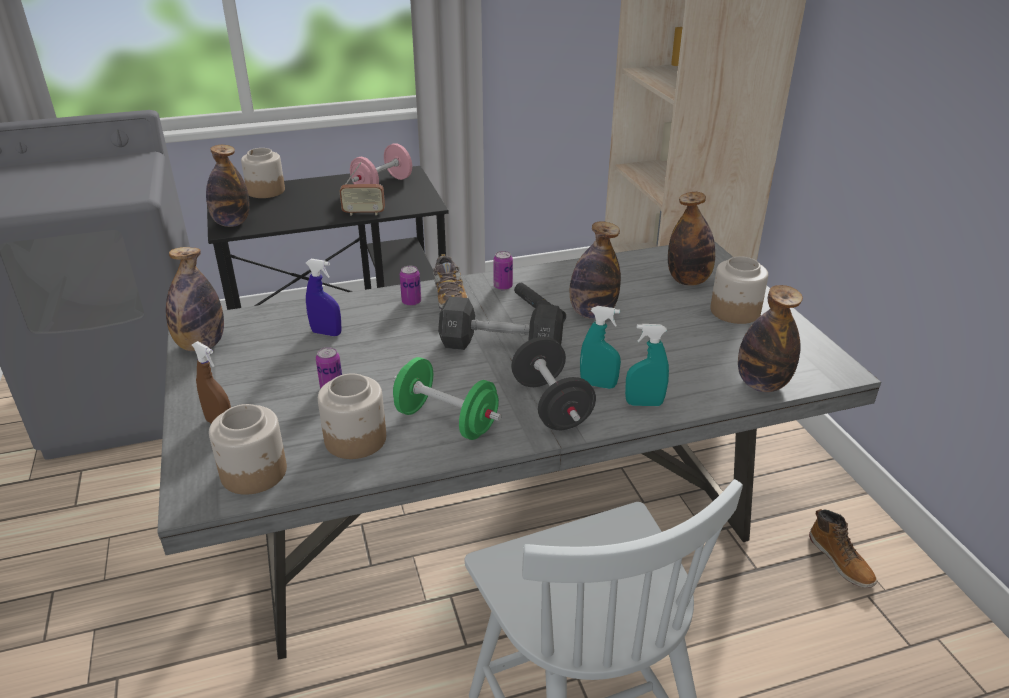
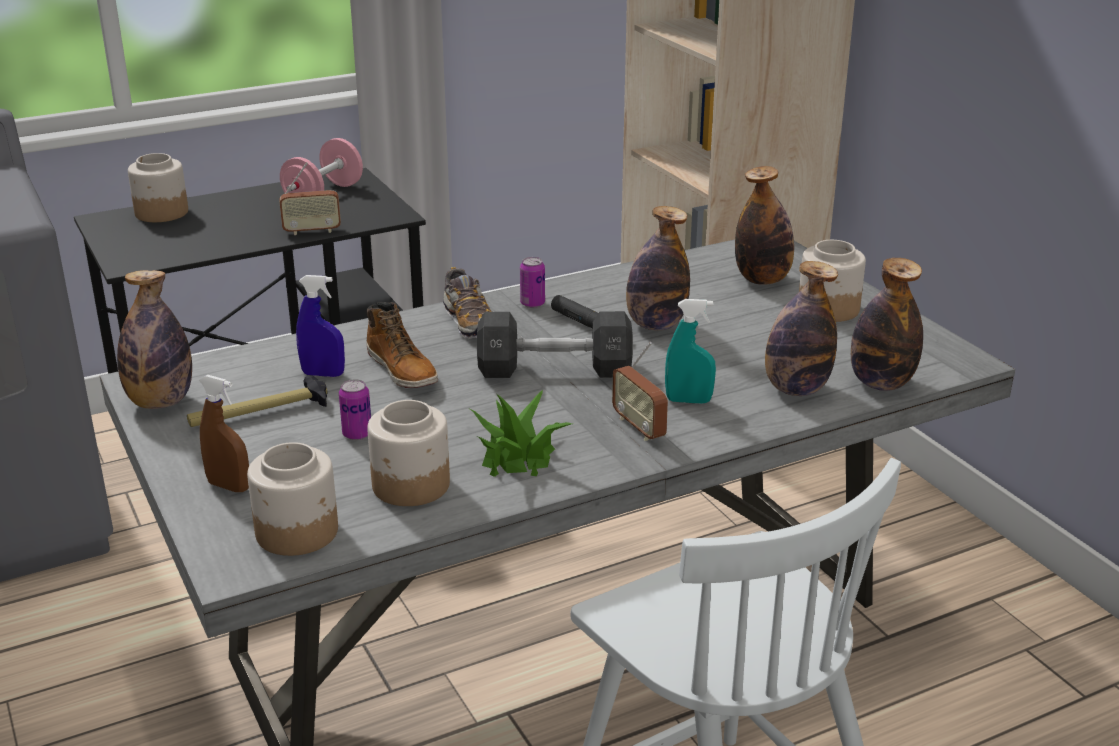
camera: 10 degrees left, 5 degrees down
bottle [206,145,250,227] -> bottle moved to [765,261,838,396]
green dumbbell [393,357,502,440] -> potted plant [470,390,572,477]
can [400,266,421,306] -> none
black dumbbell [511,337,596,430] -> radio [612,342,668,441]
turquoise spray bottle [625,324,669,406] -> none
boot [809,509,877,588] -> boot moved to [366,302,438,388]
none -> hammer [187,375,328,427]

